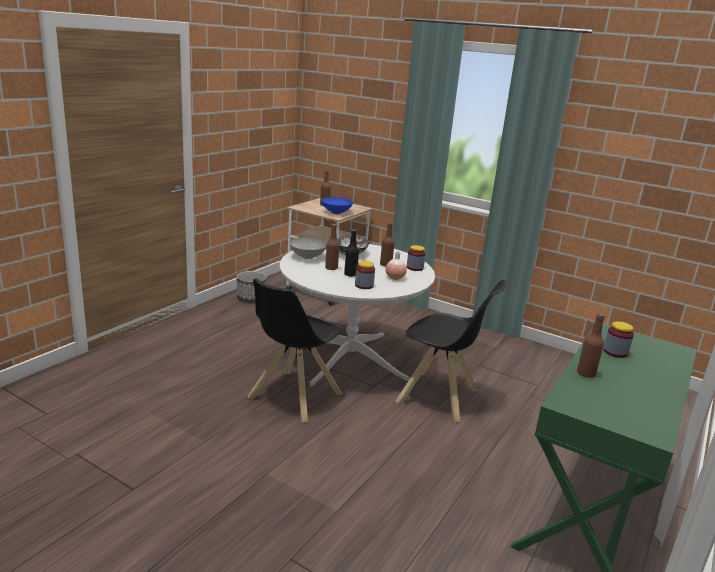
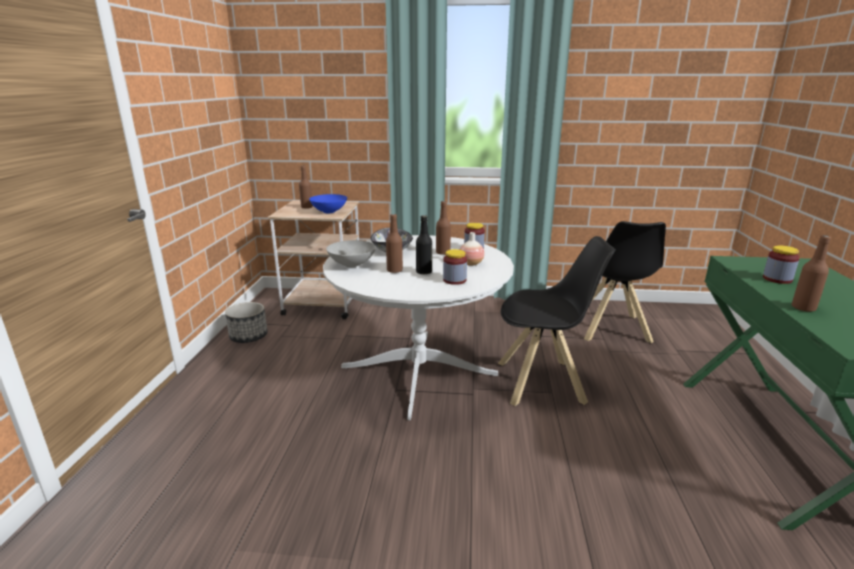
camera: 25 degrees left, 0 degrees up
black chair [248,279,342,423] -> black chair moved to [584,221,666,343]

